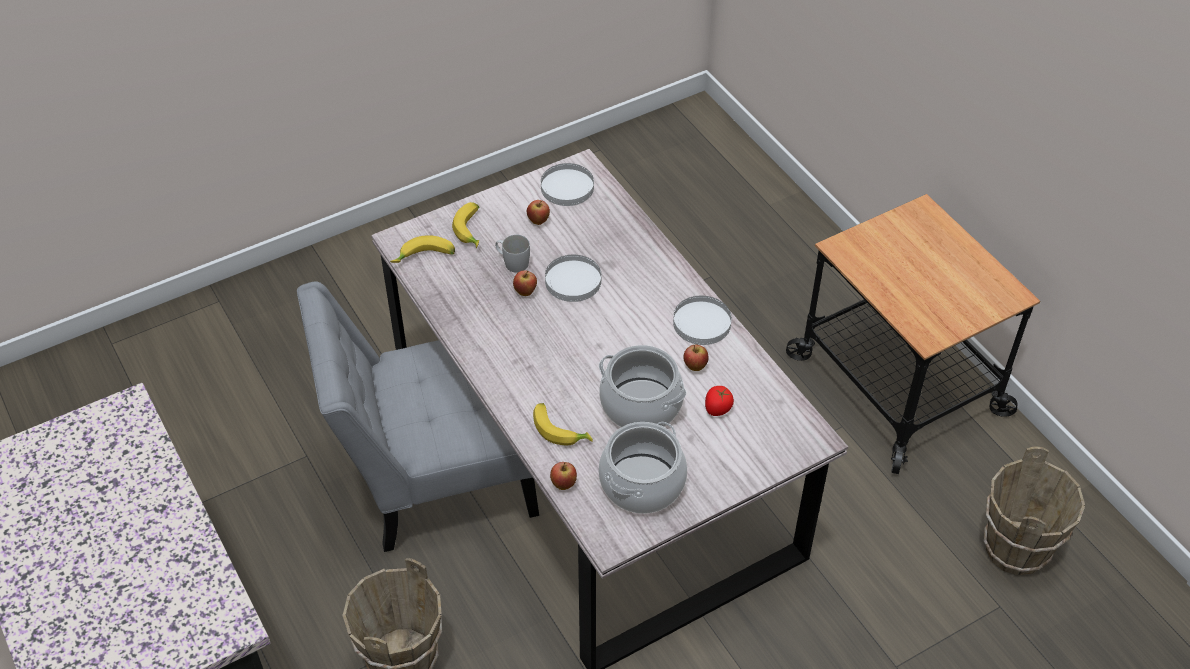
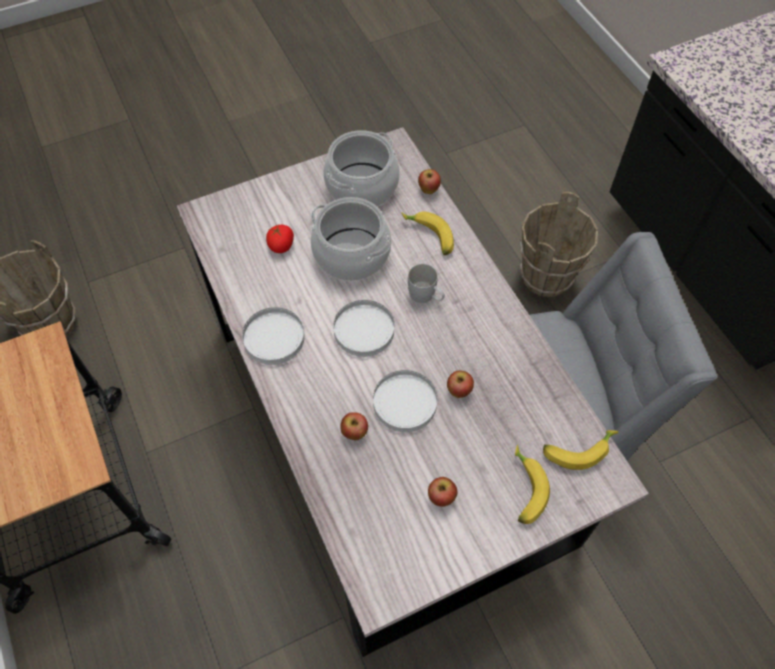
camera: 175 degrees left, 10 degrees up
white mug [495,235,530,273] -> white mug moved to [408,264,445,303]
white plate [541,163,594,206] -> white plate moved to [333,300,394,357]
apple [683,345,708,371] -> apple moved to [341,412,368,440]

